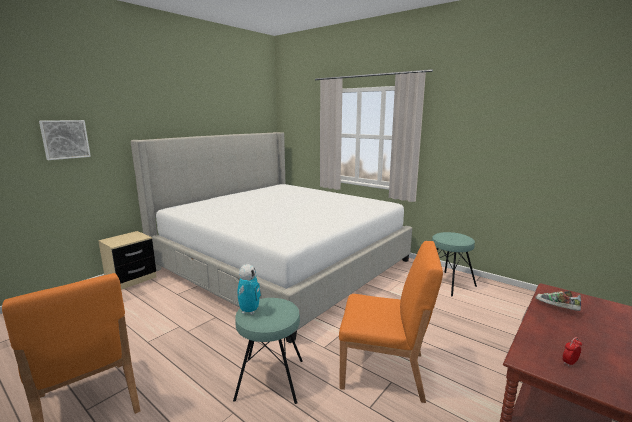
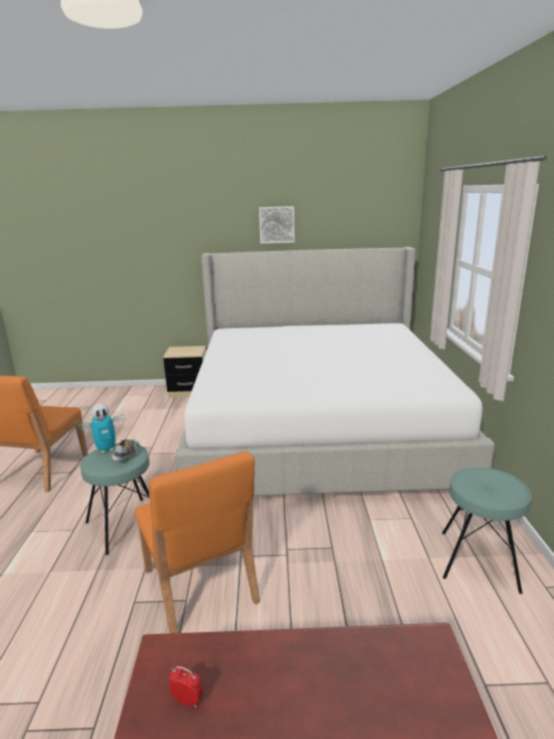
camera: 50 degrees right, 5 degrees up
picture [39,120,91,160] -> picture moved to [259,206,295,244]
shoe [535,291,581,311] -> shoe moved to [112,439,140,462]

